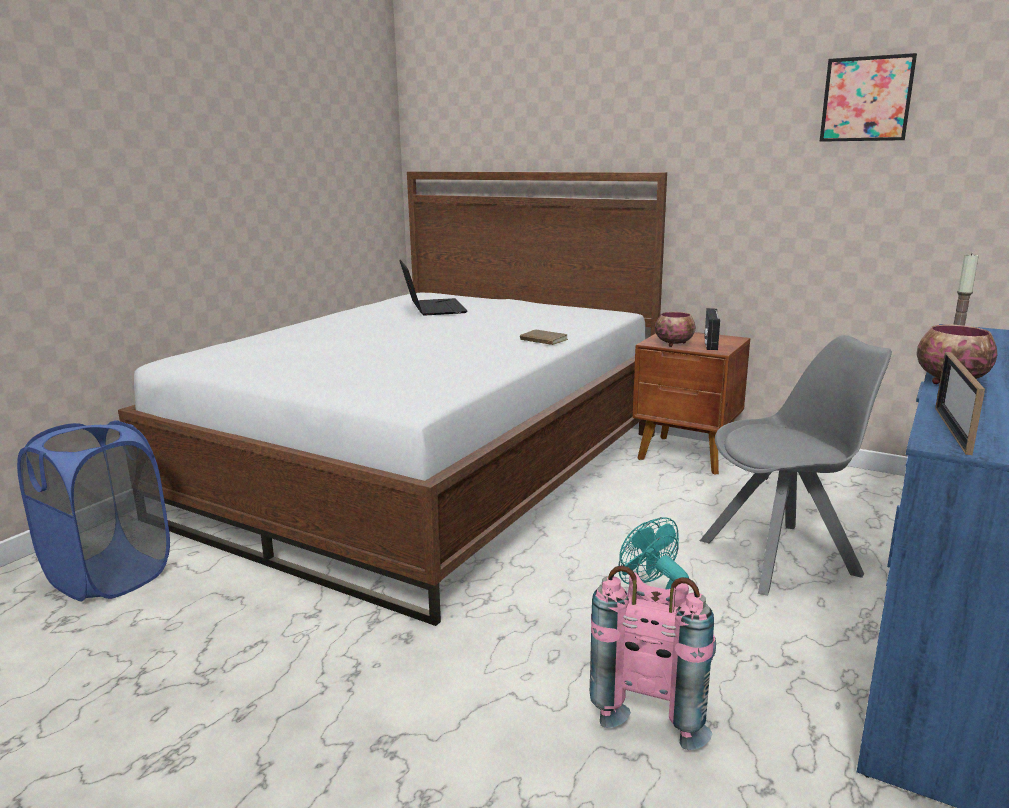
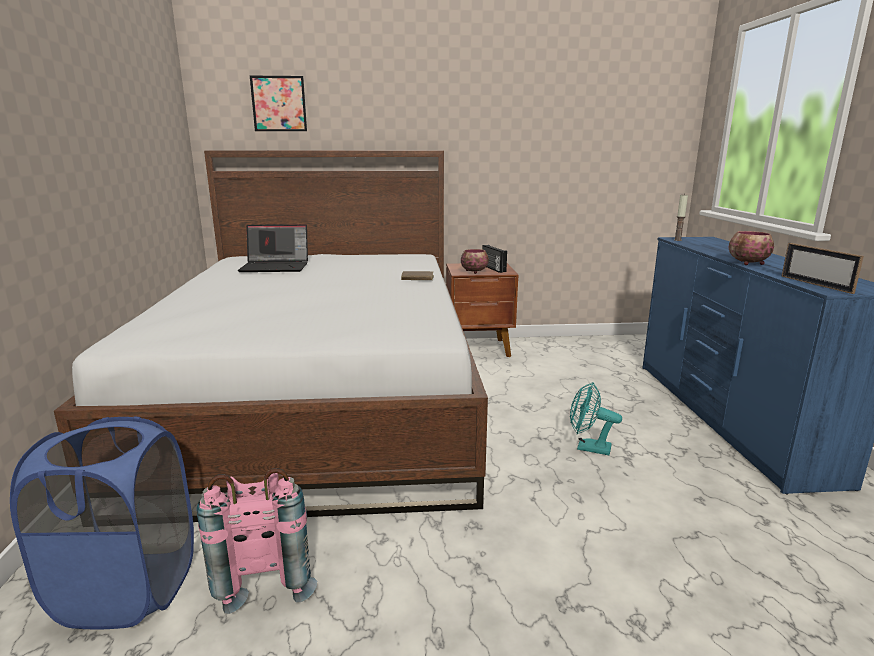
camera: 35 degrees left, 0 degrees up
laptop [399,260,467,316] -> laptop turned 135 degrees clockwise [238,224,308,272]
pink backpack [590,565,716,750] -> pink backpack moved to [197,468,317,614]
grey chair [700,335,892,596] -> none
picture [819,53,917,142] -> picture moved to [250,76,307,131]

